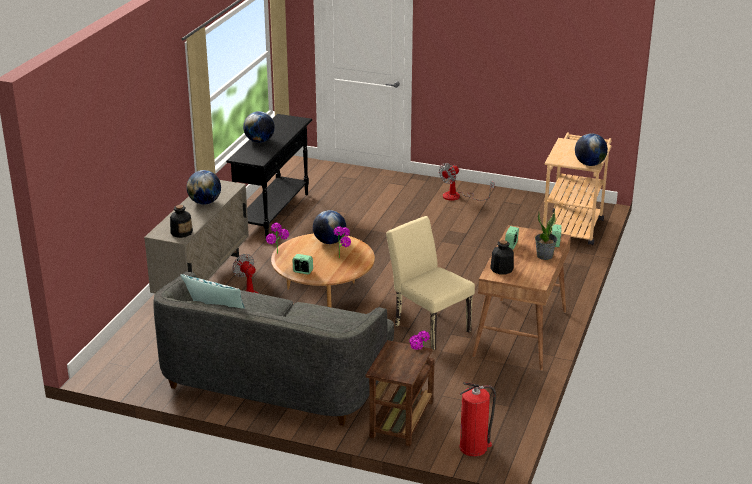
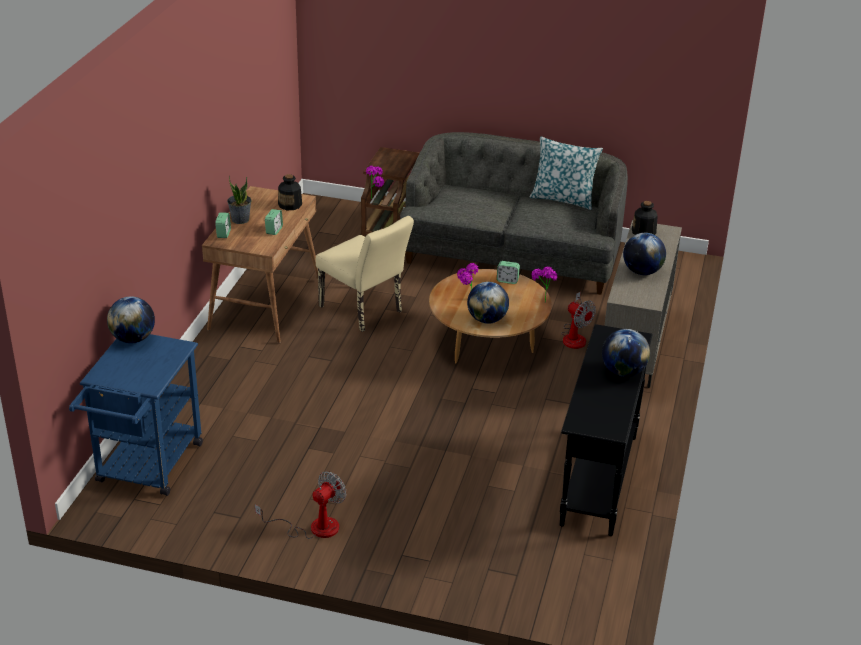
camera: 175 degrees right, 5 degrees up
fire extinguisher [460,382,496,457] -> none
beige cart [543,132,612,245] -> blue cart [69,334,203,496]

